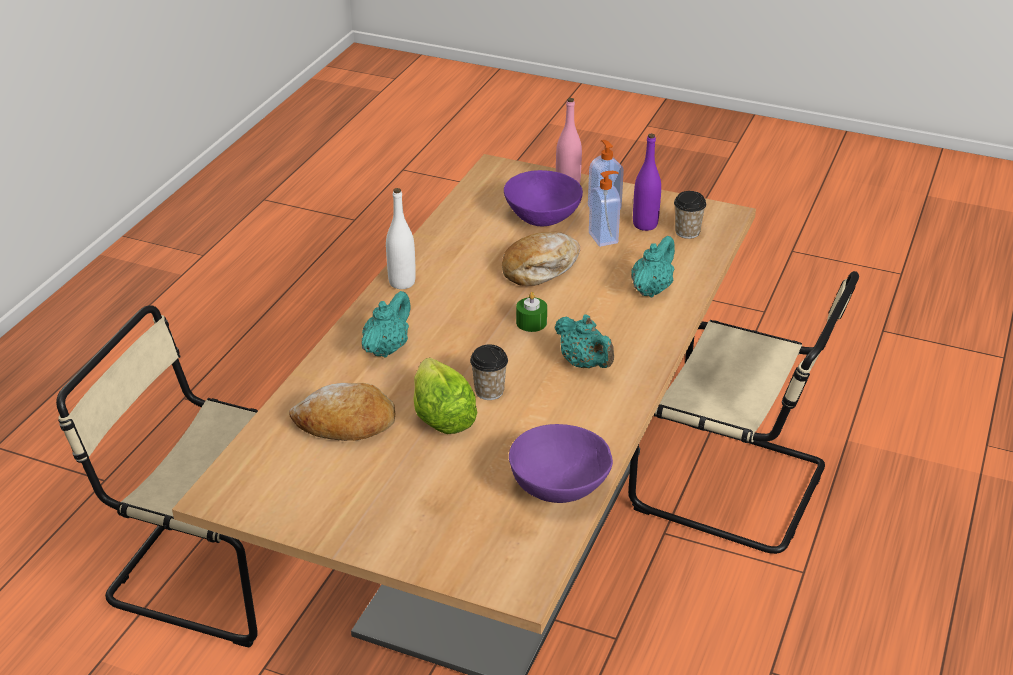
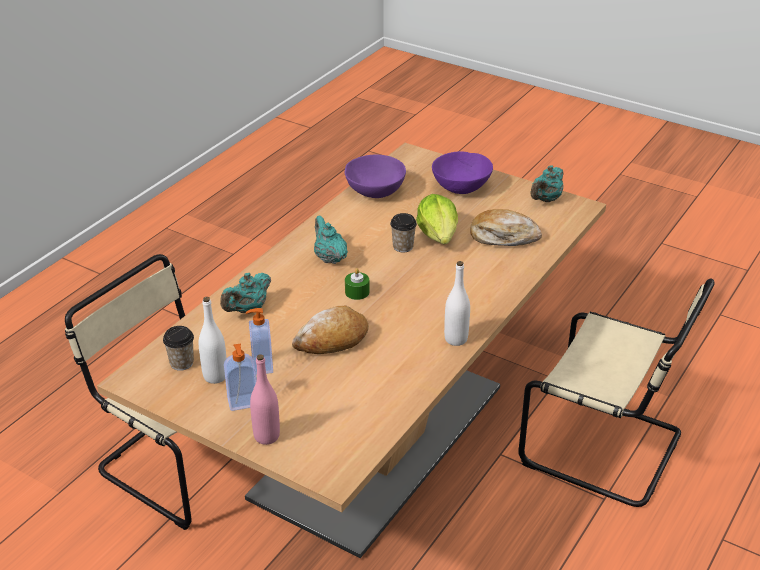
camera: 170 degrees left, 0 degrees up
turquoise teapot [362,291,411,358] -> turquoise teapot moved to [530,165,564,202]
purple bowl [504,170,583,226] -> purple bowl moved to [432,151,493,194]
purple bottle [633,134,661,231] -> white bottle [199,297,227,384]

